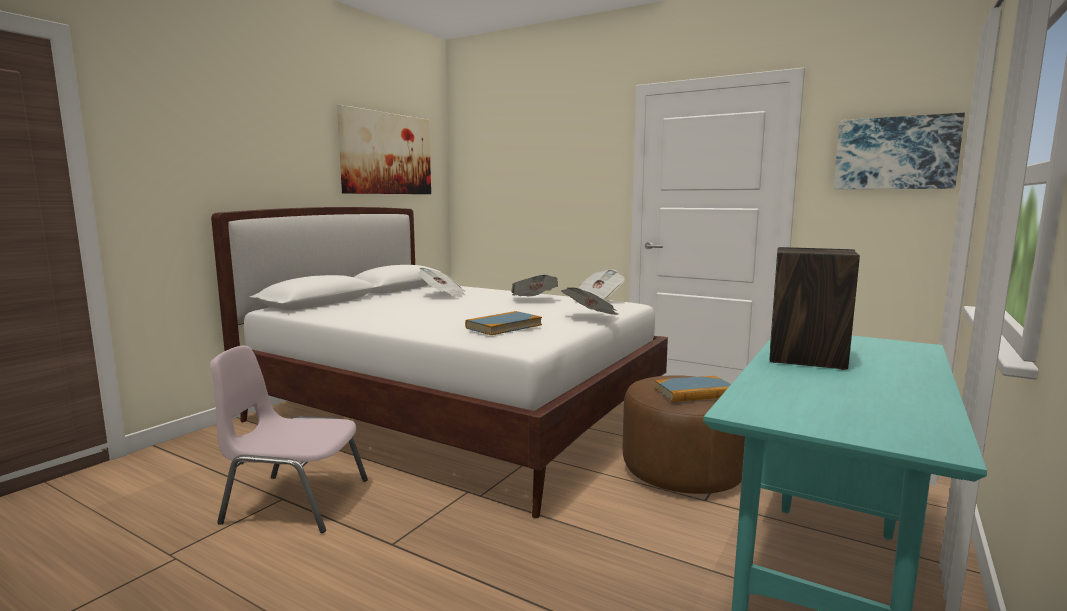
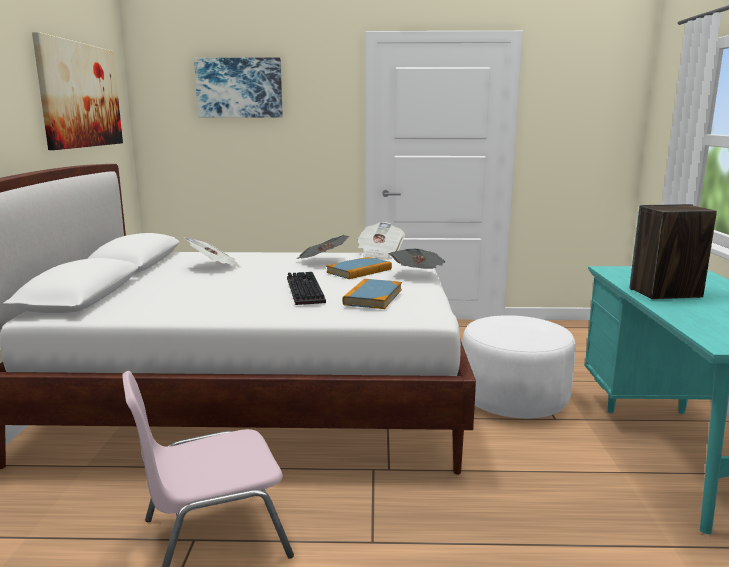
camera: 30 degrees left, 5 degrees up
brown ottoman [623,375,745,494] -> white ottoman [462,315,576,418]
book [654,376,731,402] -> book moved to [326,257,392,279]
picture [833,113,965,189] -> picture moved to [194,58,283,117]
none -> keyboard [287,272,326,305]

